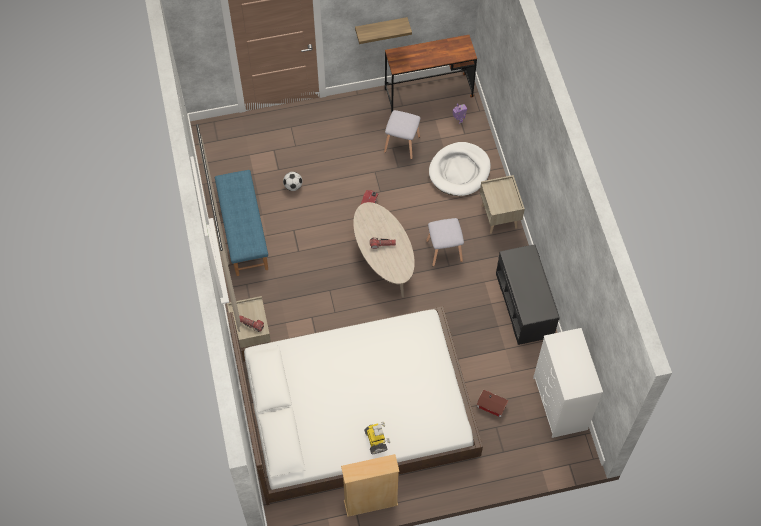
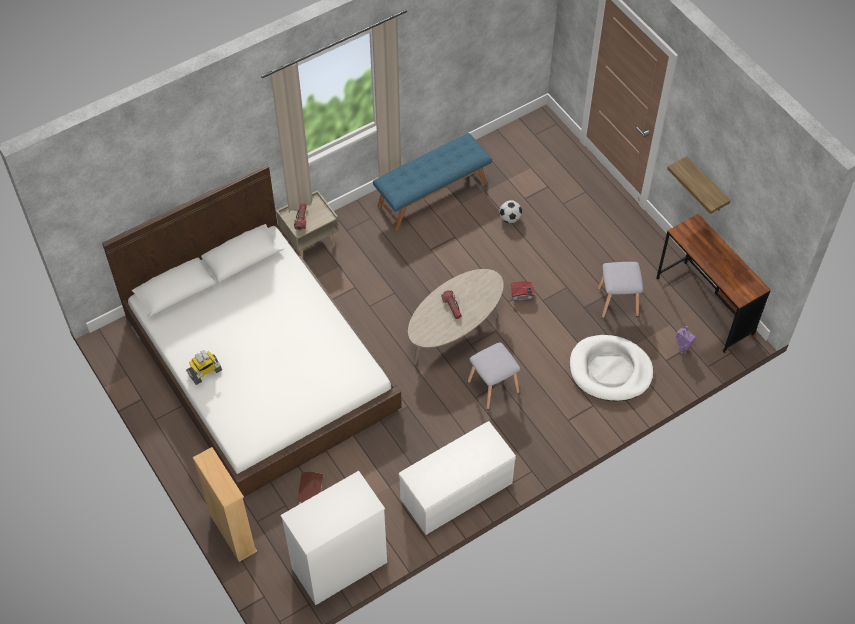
camera: 70 degrees right, 5 degrees down
beige bookcase [341,454,400,517] -> beige bookcase moved to [193,447,257,562]
beige nightstand [480,175,525,234] -> none
black bench [496,244,560,345] -> white bench [399,421,516,535]

